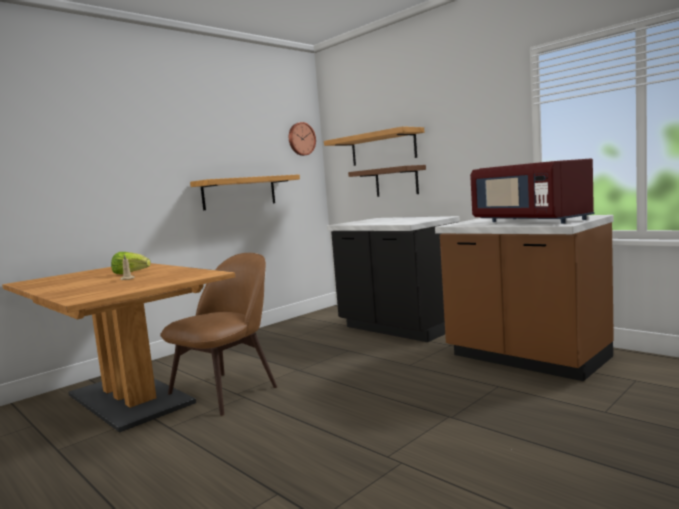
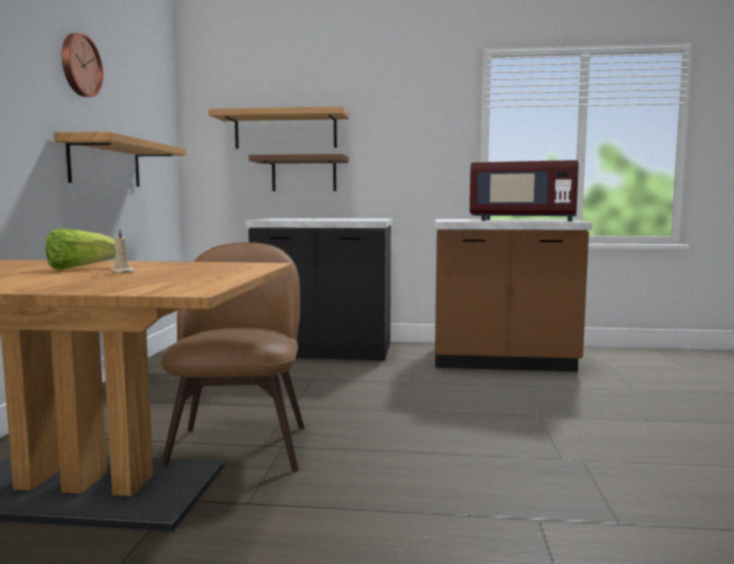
camera: 40 degrees left, 0 degrees up
wall clock [289,122,316,156] -> wall clock moved to [62,33,103,97]

